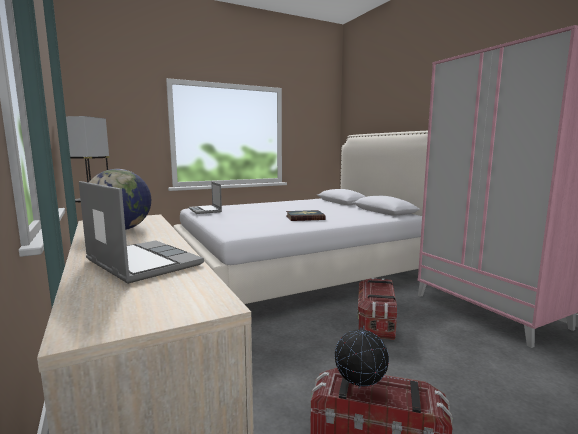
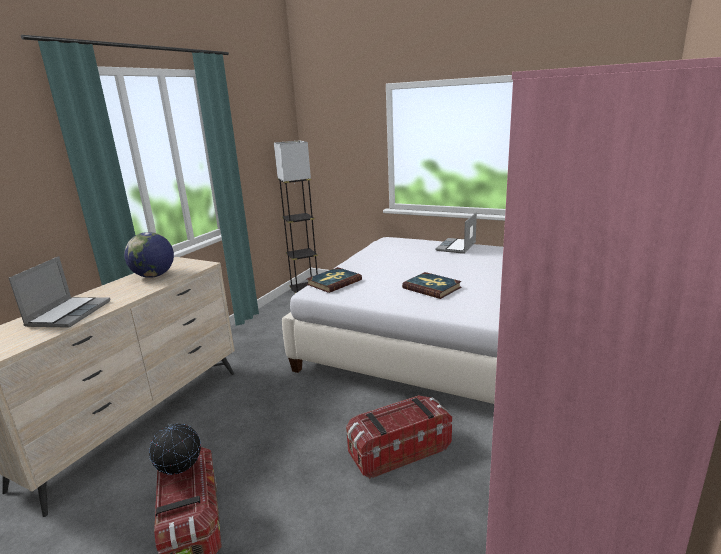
camera: 55 degrees right, 10 degrees up
laptop [189,182,222,214] -> laptop moved to [436,213,477,254]
none -> book [307,267,362,293]

